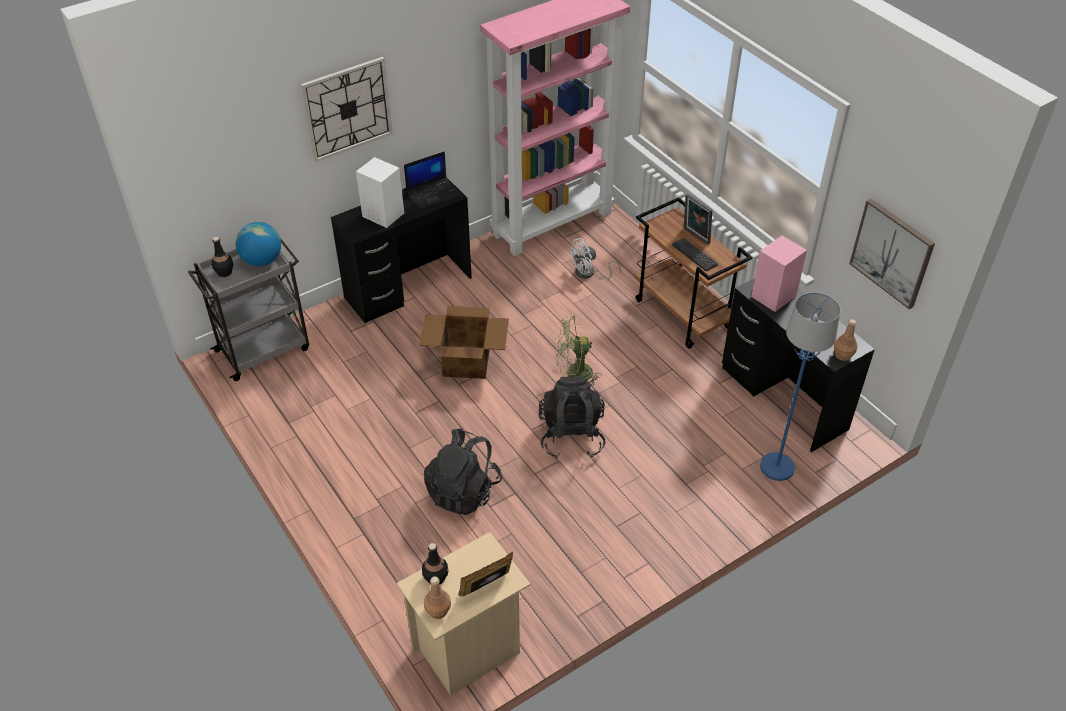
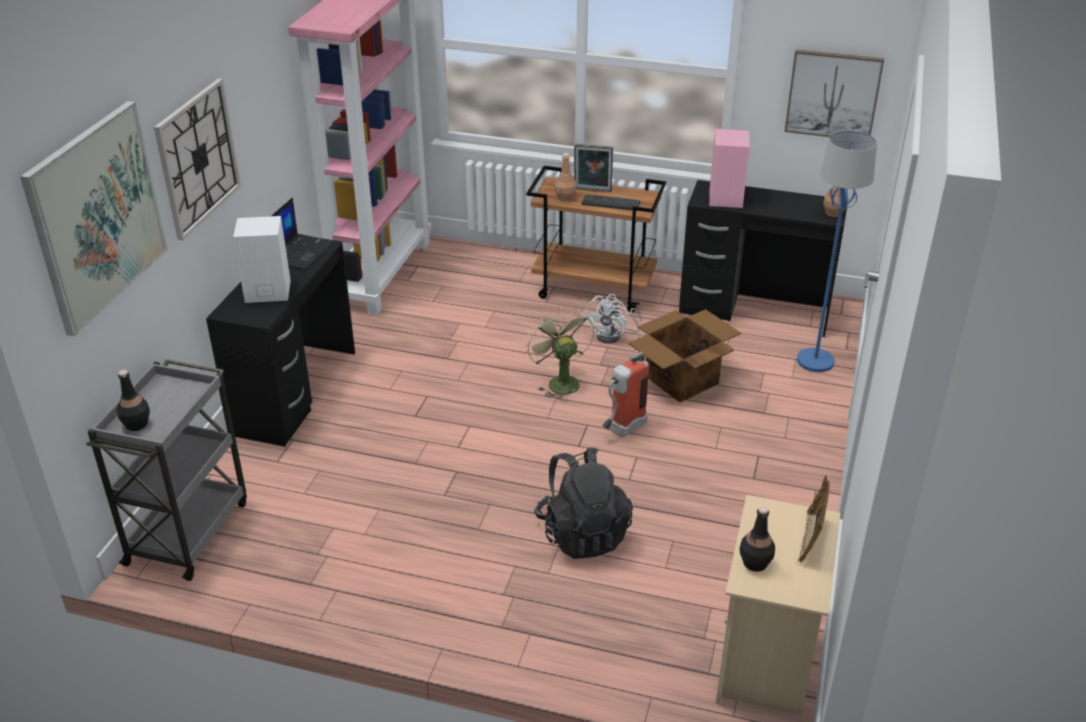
camera: 40 degrees left, 10 degrees down
globe [236,222,281,266] -> none
cardboard box [419,306,509,379] -> cardboard box moved to [628,309,741,402]
brown bottle [424,576,451,619] -> brown bottle moved to [554,153,577,202]
black backpack [539,376,605,459] -> fire extinguisher [602,352,649,437]
green fan [555,316,602,386] -> green fan turned 120 degrees clockwise [526,307,594,401]
white fan [569,238,621,279] -> white fan moved to [585,294,642,344]
none -> picture [20,101,168,336]

